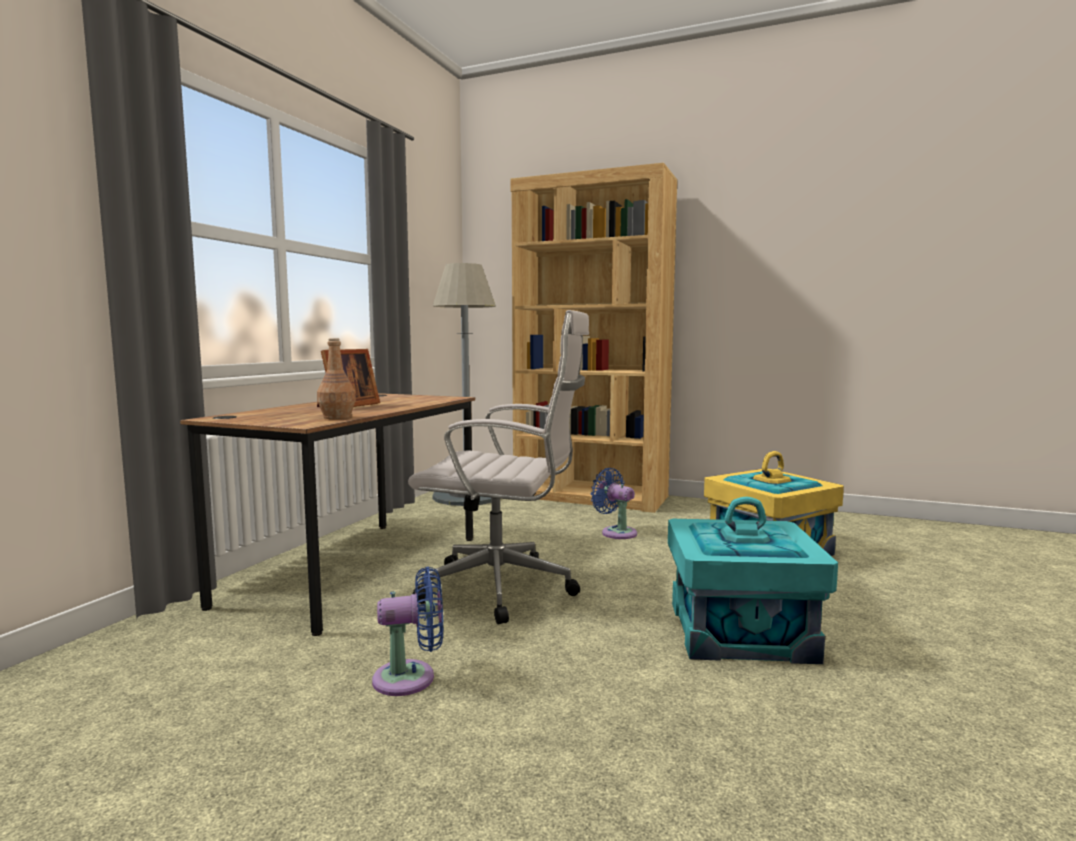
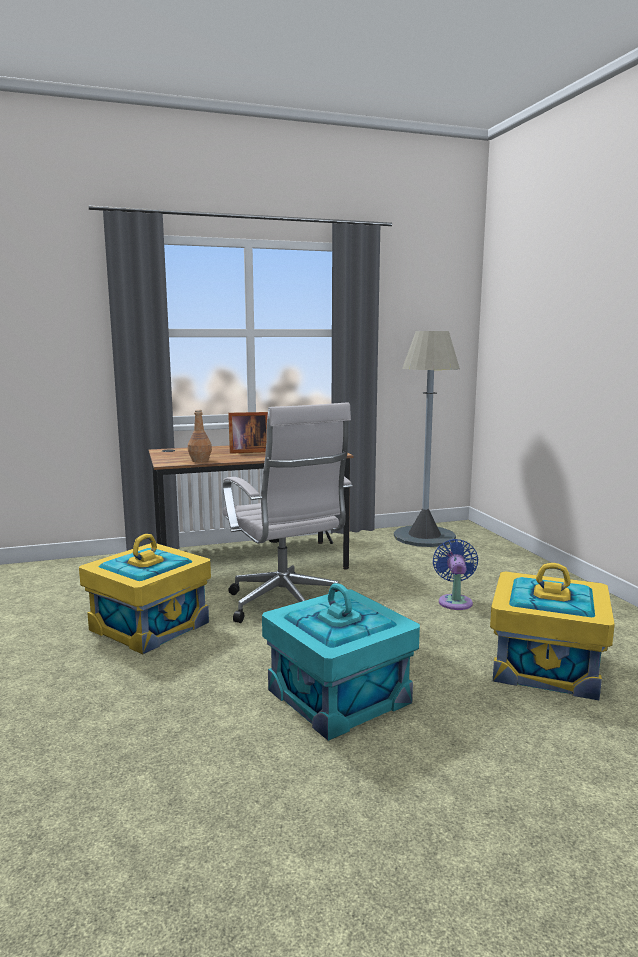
camera: 50 degrees right, 5 degrees up
blue fan [372,567,444,696] -> yellow storage box [79,534,211,654]
brown bookcase [510,163,677,513] -> none

